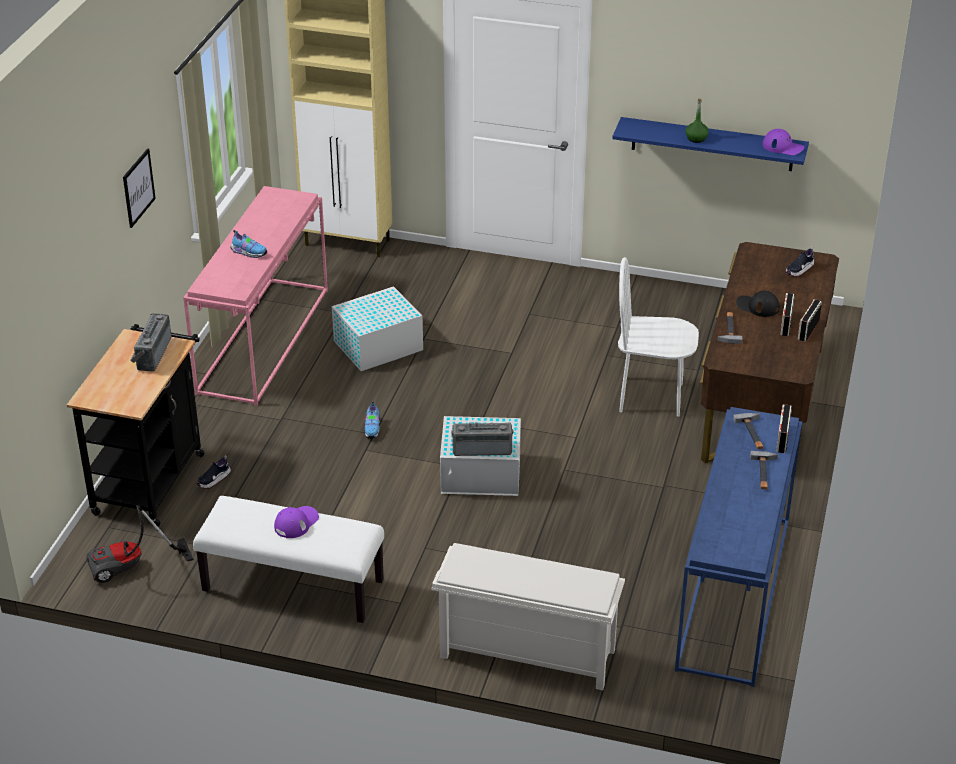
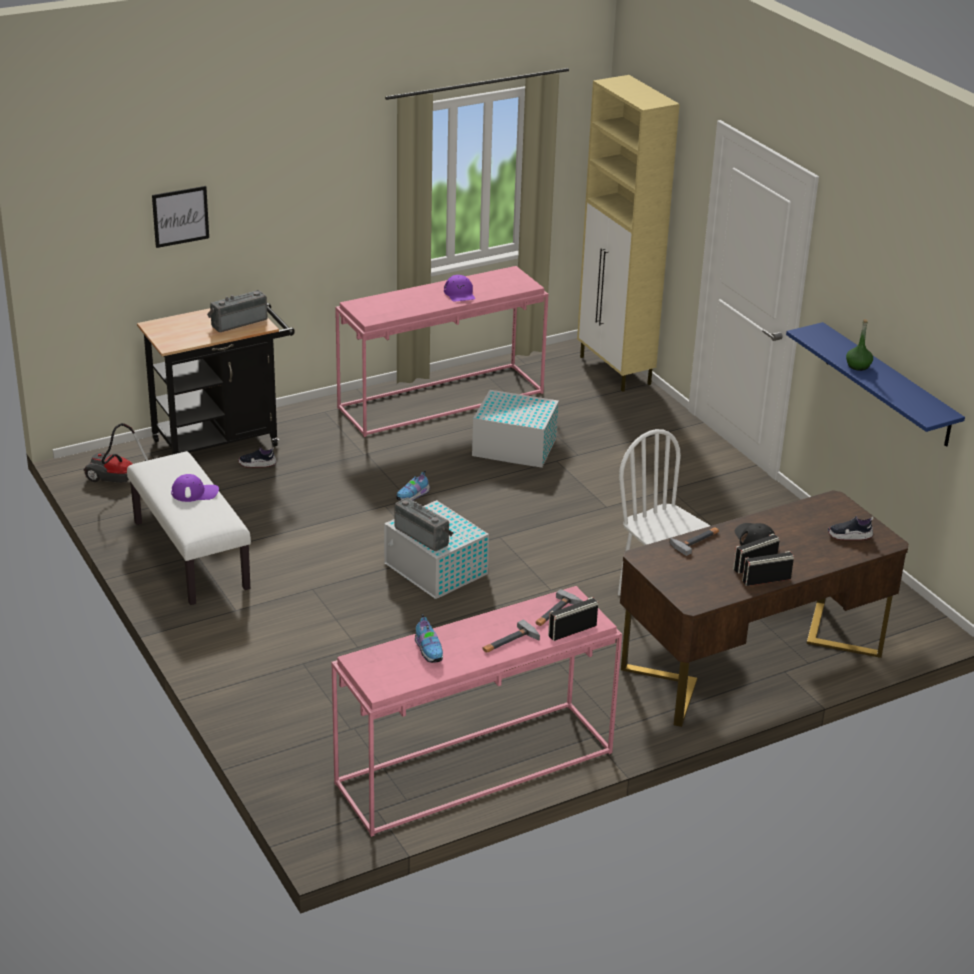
camera: 45 degrees right, 5 degrees down
picture [123,149,156,228] -> picture moved to [152,186,209,248]
shoe [230,230,267,258] -> shoe moved to [415,614,443,663]
white shoe rack [432,543,625,690] -> none
blue console table [675,407,802,687] -> pink console table [331,586,622,837]
purple cap [763,129,804,155] -> purple cap moved to [444,275,475,302]

